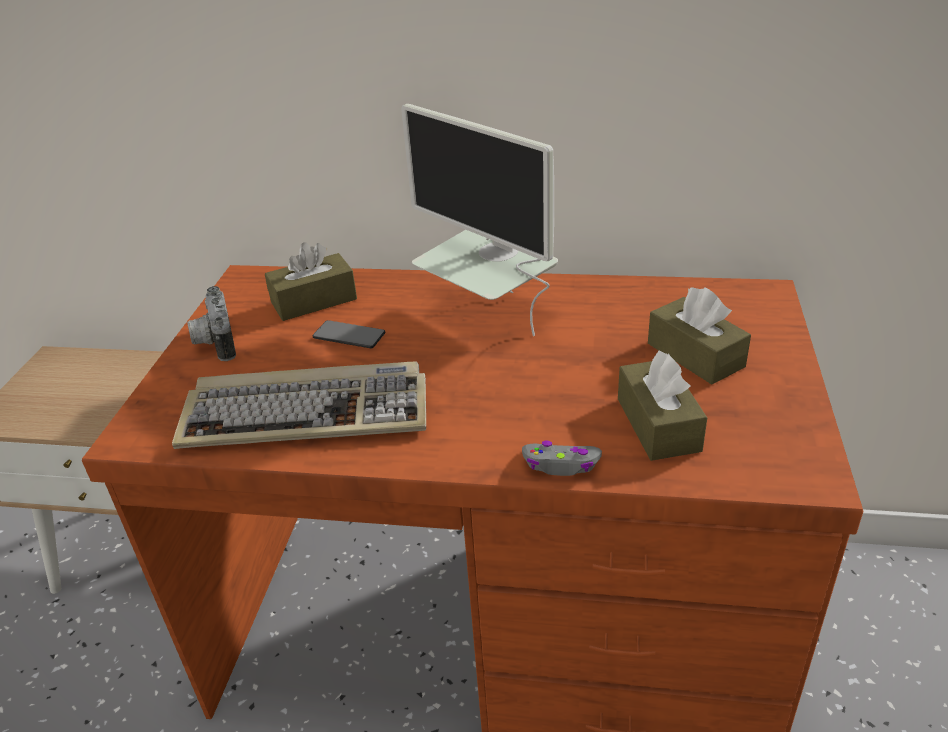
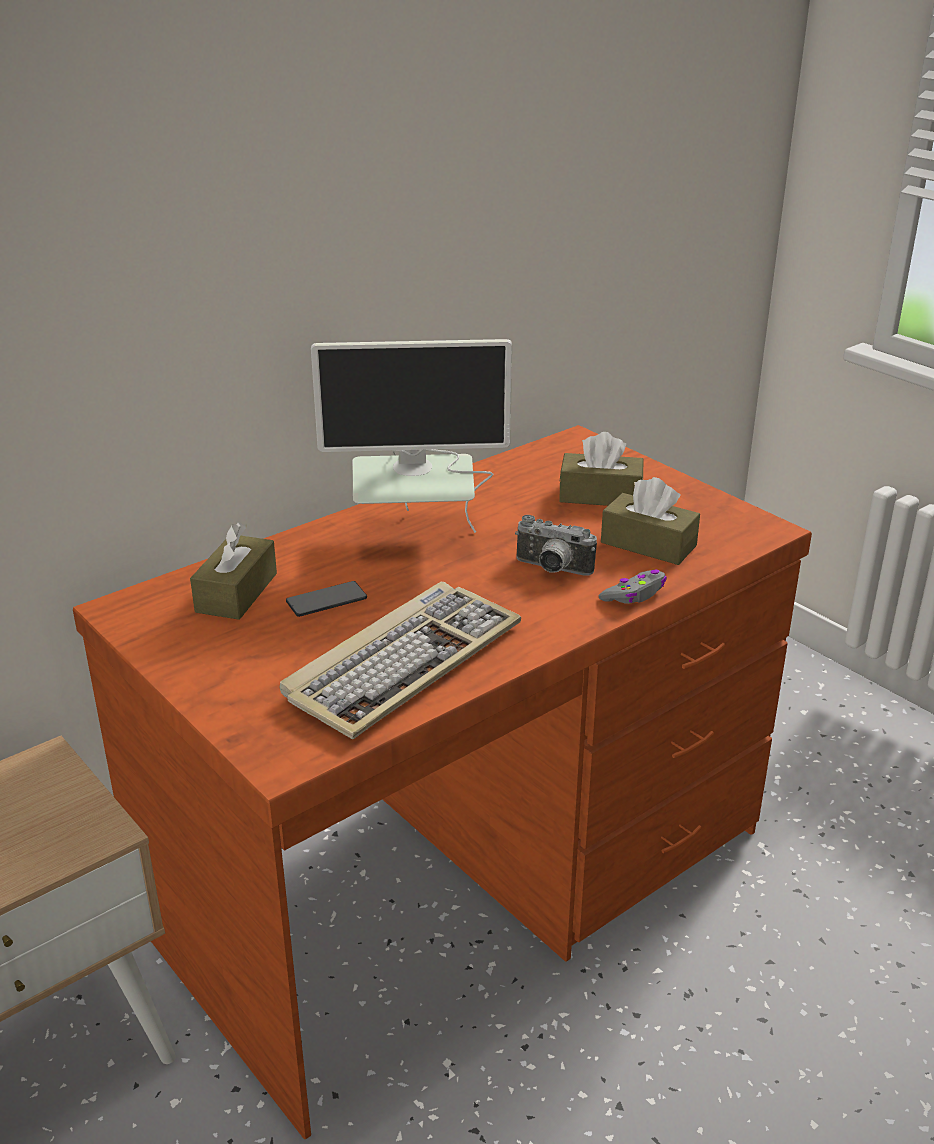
camera: 50 degrees left, 5 degrees down
camera [187,286,236,361] -> camera moved to [515,515,597,576]

